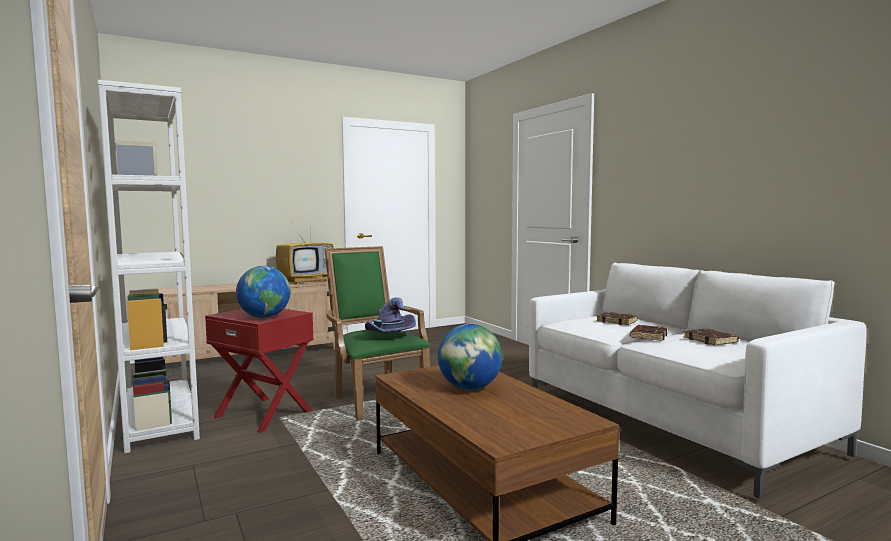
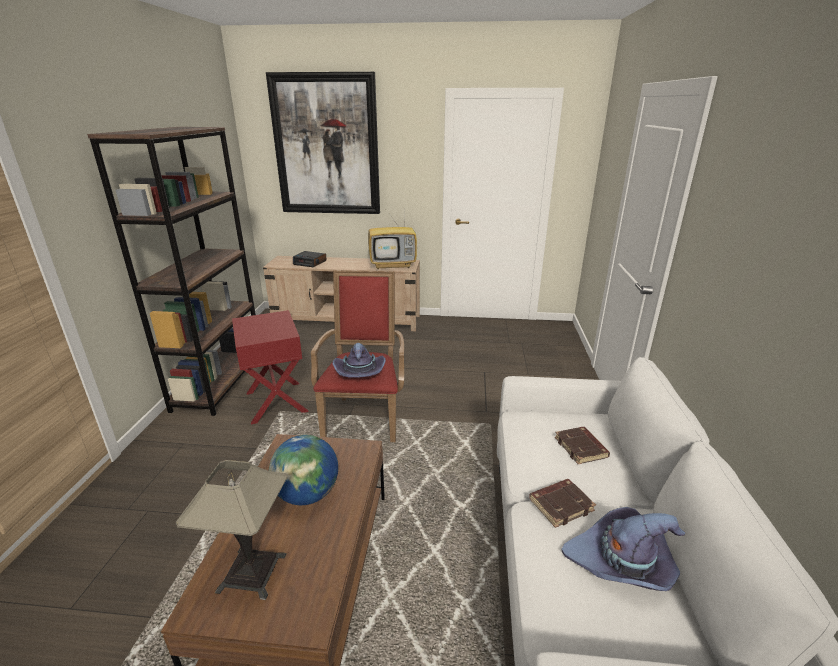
camera: 35 degrees right, 20 degrees up
white bookcase [98,80,200,454] -> brown bookcase [87,127,256,416]
globe [236,266,290,318] -> none
green armchair [325,246,430,421] -> red armchair [311,270,404,442]
brown book [683,329,739,345] -> purple hat [562,507,685,591]
none -> table lamp [176,460,288,600]
none -> picture [266,72,380,214]
none -> alarm clock [293,251,327,267]

